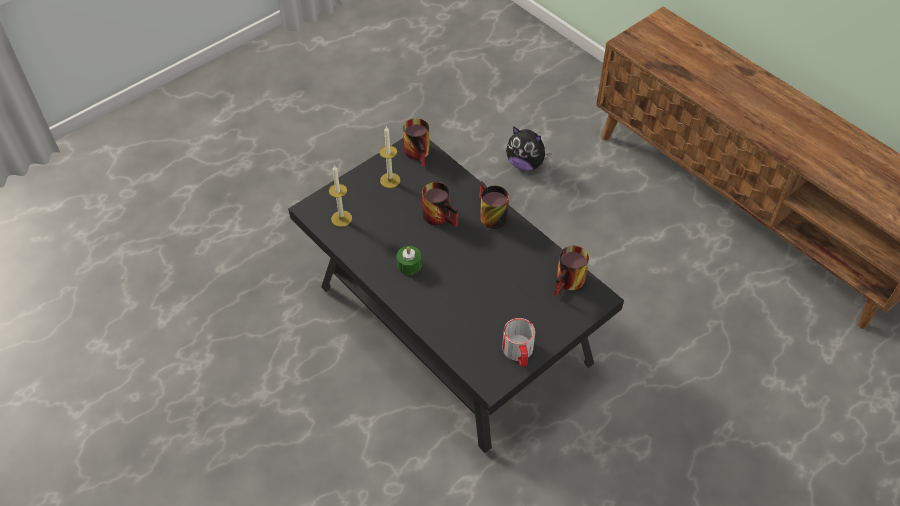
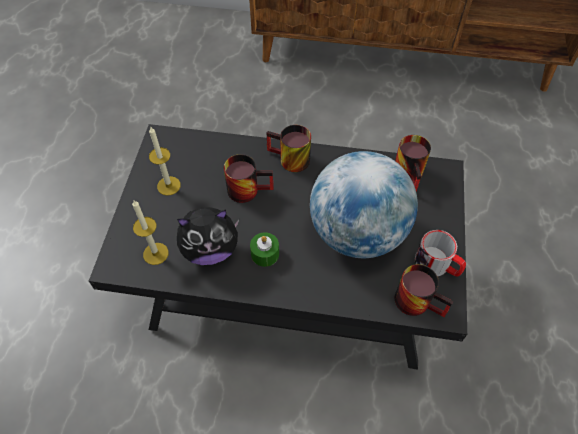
camera: 40 degrees left, 5 degrees up
mug [403,118,430,167] -> mug moved to [395,264,453,317]
plush toy [506,126,552,171] -> plush toy moved to [177,207,239,265]
none -> globe [310,151,418,258]

